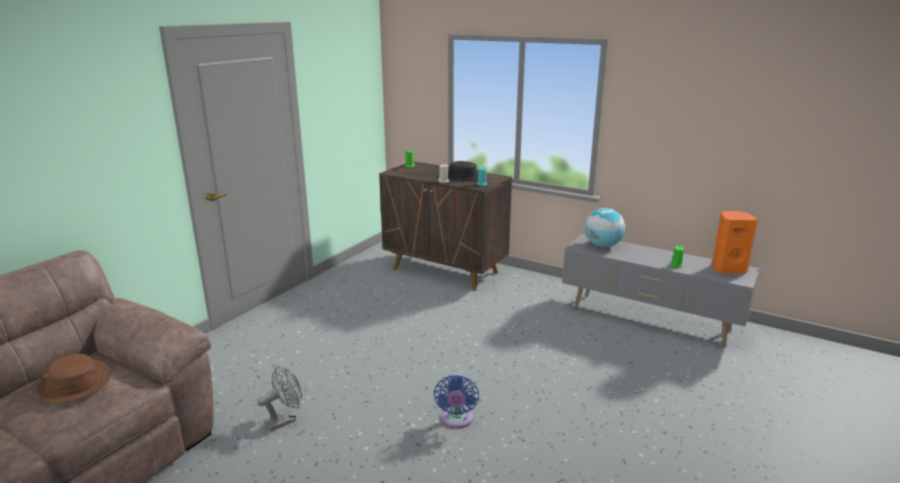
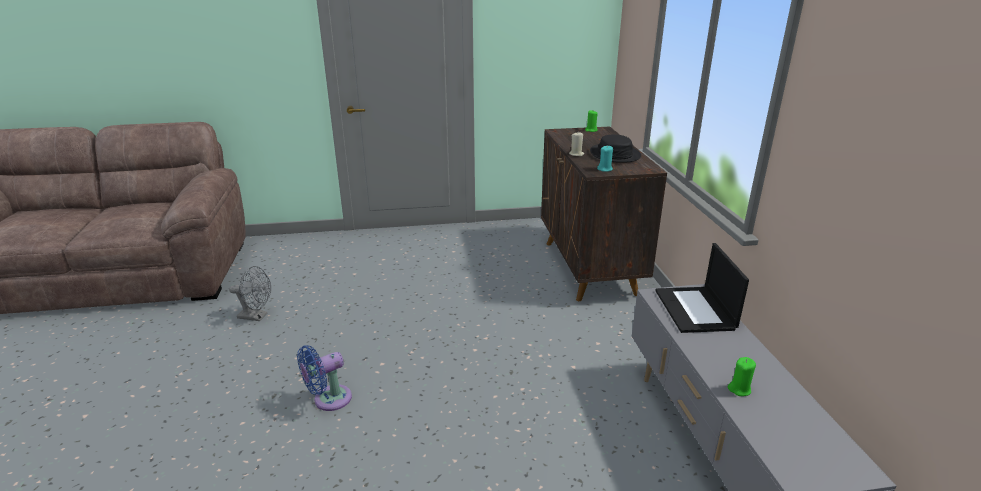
camera: 50 degrees right, 5 degrees up
brown hat [36,354,111,403] -> none
globe [585,208,625,247] -> laptop [655,243,749,333]
orange speaker [712,211,758,274] -> none

